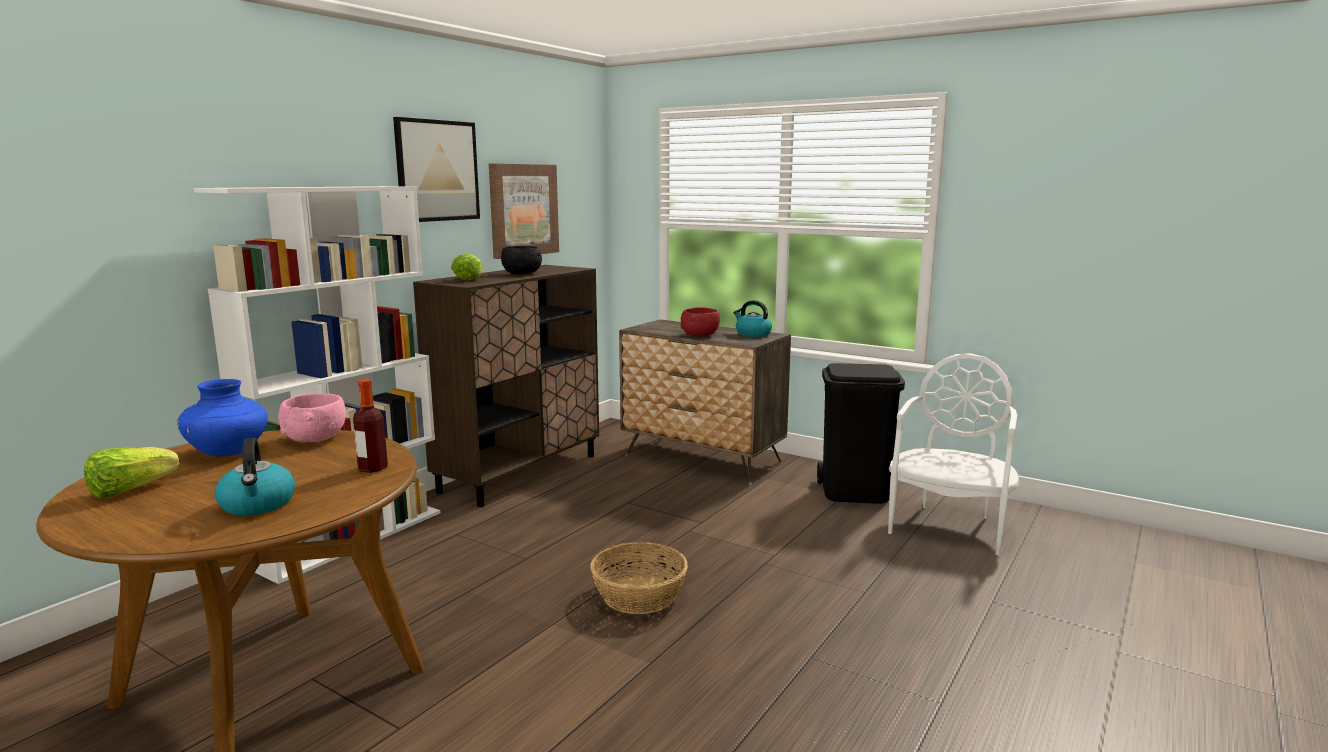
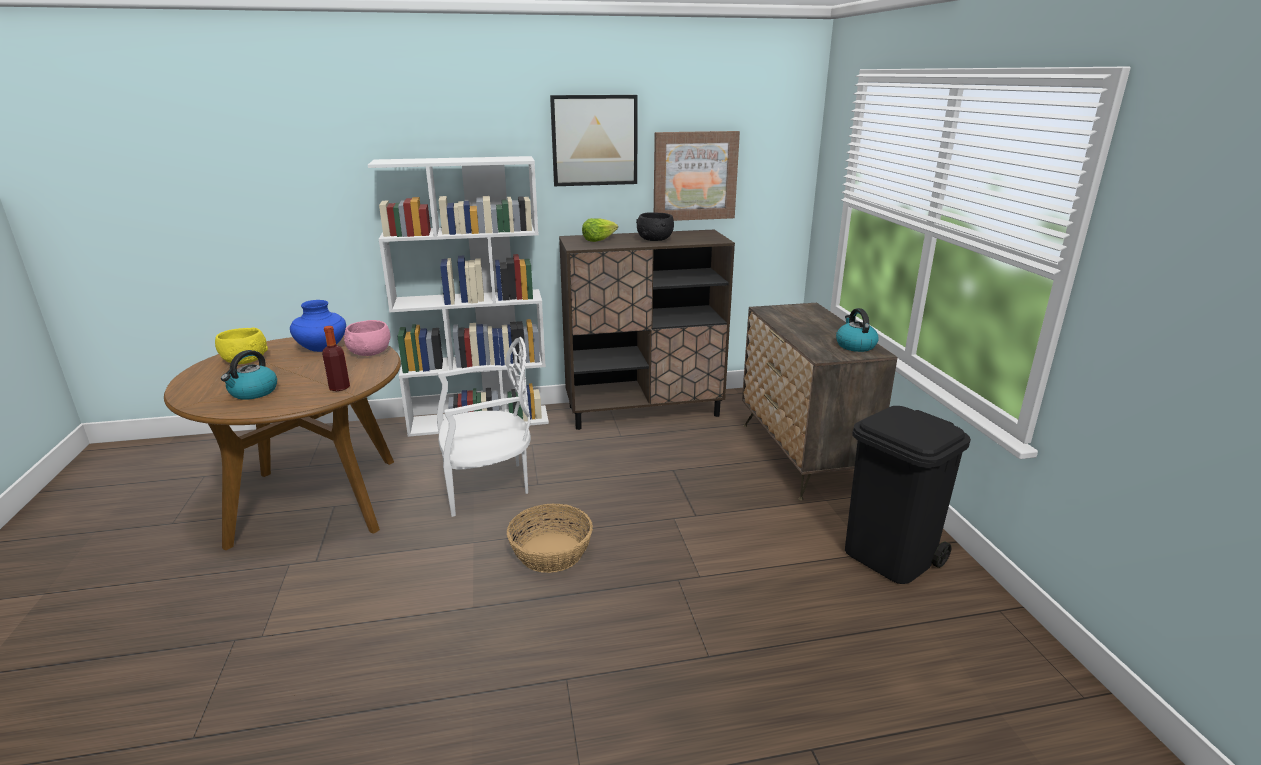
camera: 45 degrees right, 10 degrees up
lettuce [84,447,180,498] -> yellow bowl [215,328,268,364]
red bowl [680,307,720,337] -> none
white chair [888,353,1019,555] -> white chair moved to [437,337,531,517]

